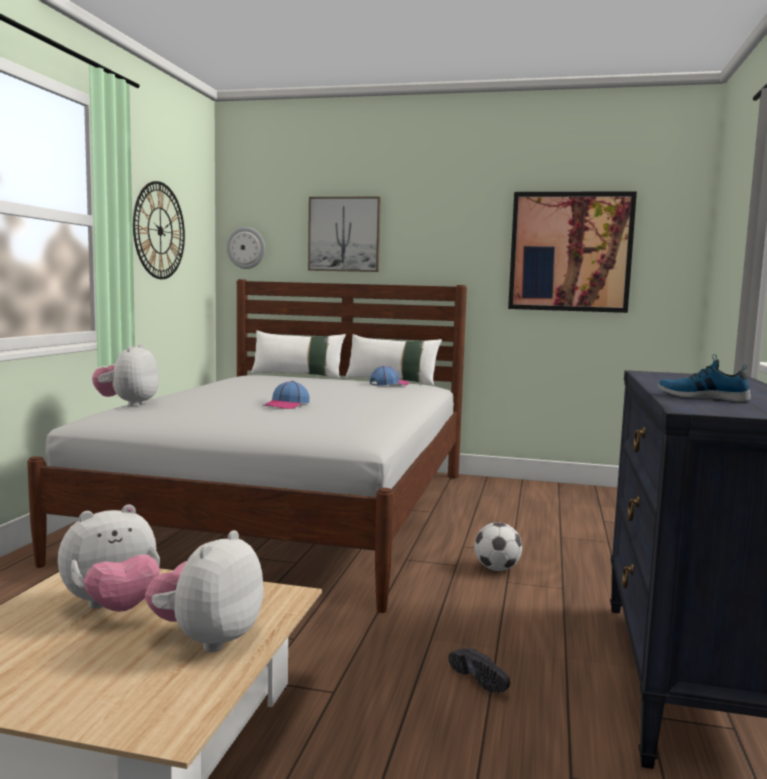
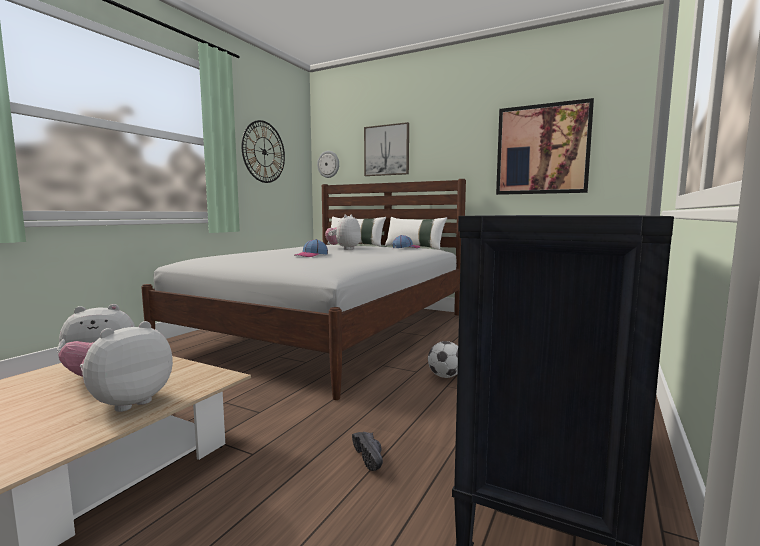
camera: 15 degrees right, 0 degrees up
plush toy [92,344,159,407] -> plush toy moved to [325,215,361,250]
shoe [658,354,751,402] -> none

